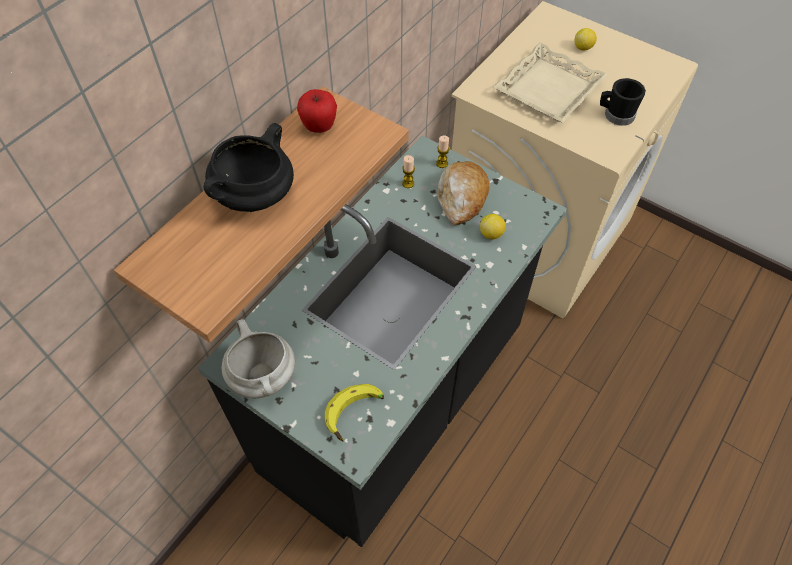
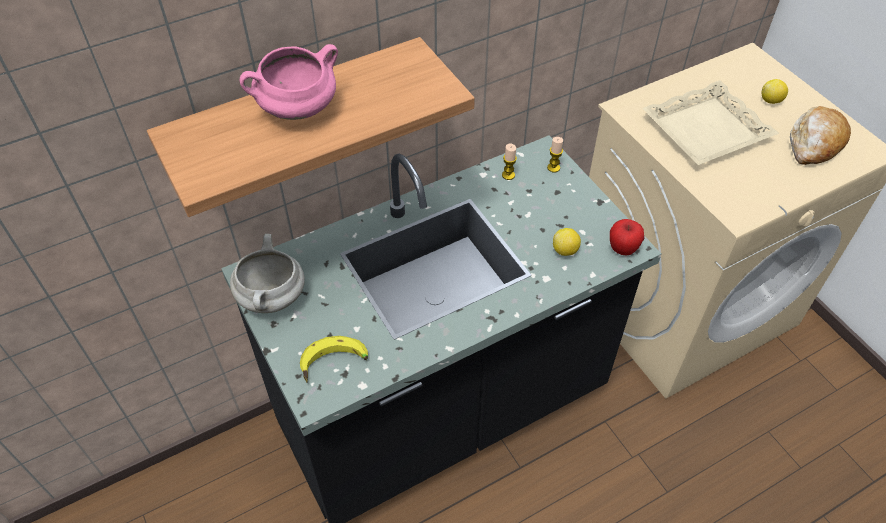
camera: 25 degrees right, 5 degrees down
black cooking pot [204,123,294,212] -> pink cooking pot [240,44,338,120]
apple [297,89,337,133] -> apple moved to [610,219,644,255]
bread [437,161,489,225] -> bread moved to [790,106,851,165]
black mug [600,78,646,126] -> none

